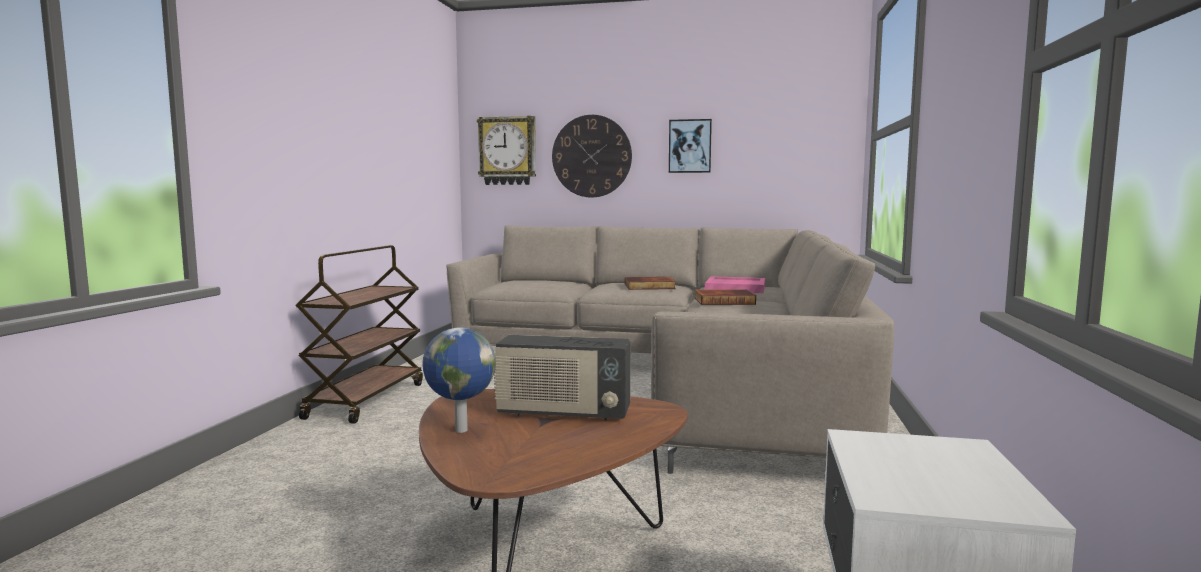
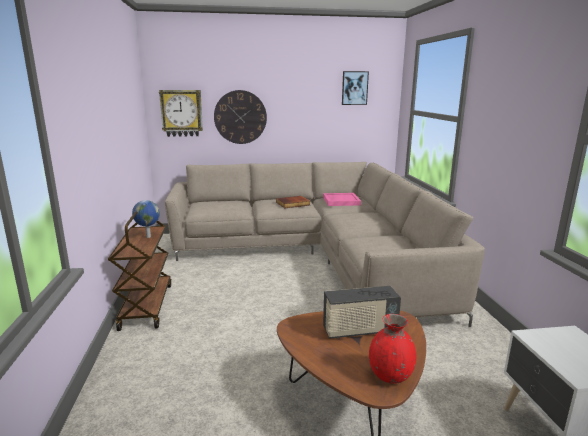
camera: 20 degrees left, 10 degrees up
globe [422,327,496,433] -> globe moved to [132,200,160,238]
picture [669,119,712,173] -> picture moved to [342,71,369,105]
book [694,289,756,305] -> none
none -> red vase [369,314,416,384]

